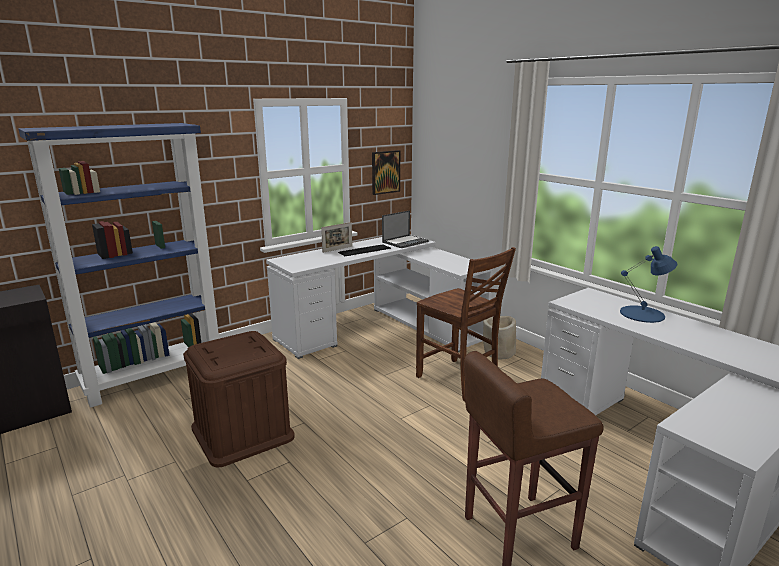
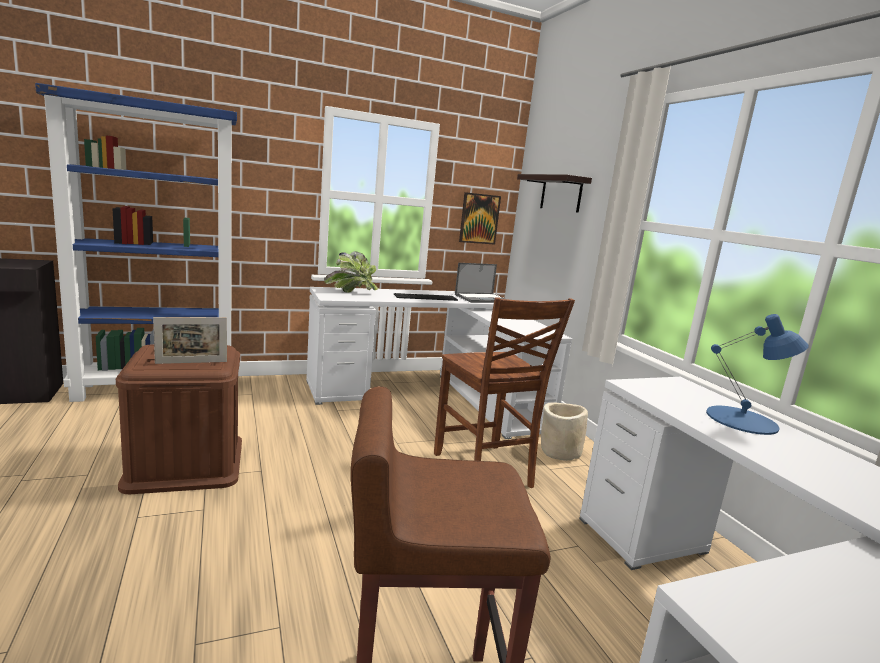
camera: 15 degrees right, 5 degrees down
picture frame [321,222,352,253] -> picture frame moved to [153,317,227,364]
none -> potted plant [324,251,378,293]
none -> shelf [517,174,592,213]

